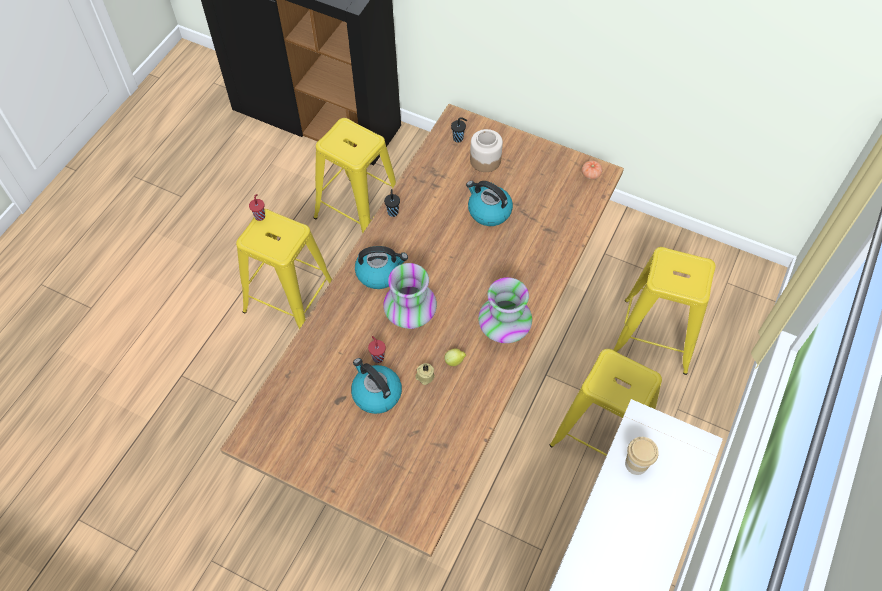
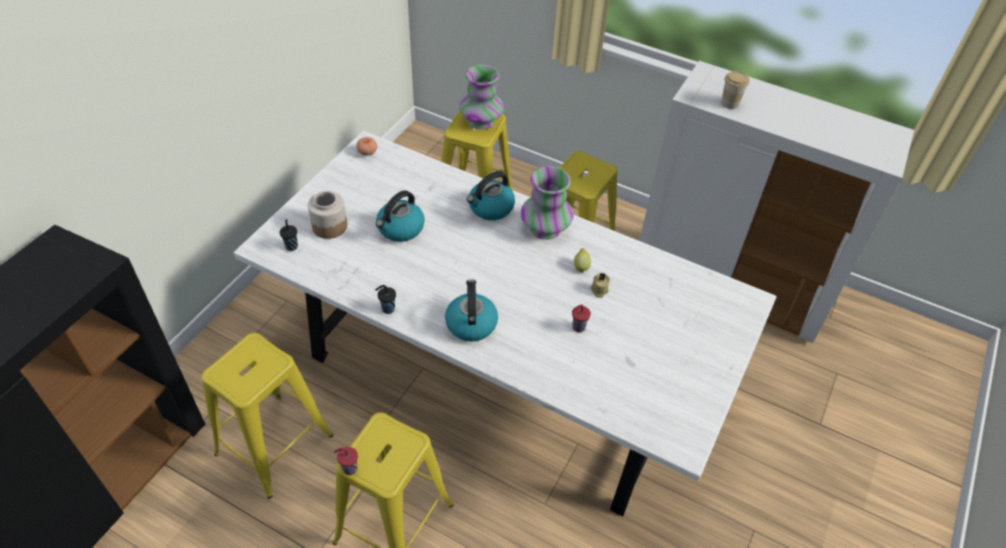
camera: 90 degrees left, 10 degrees down
brown dining table [220,104,624,557] -> white dining table [234,131,777,516]
kettle [351,358,402,414] -> kettle moved to [467,171,515,220]
vase [383,263,437,329] -> vase moved to [459,65,504,130]

